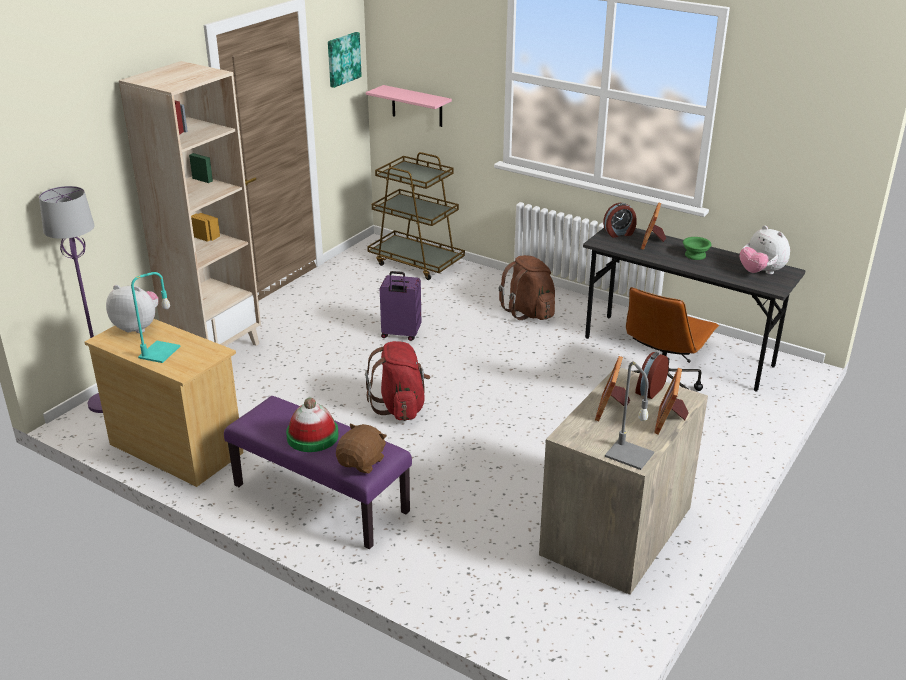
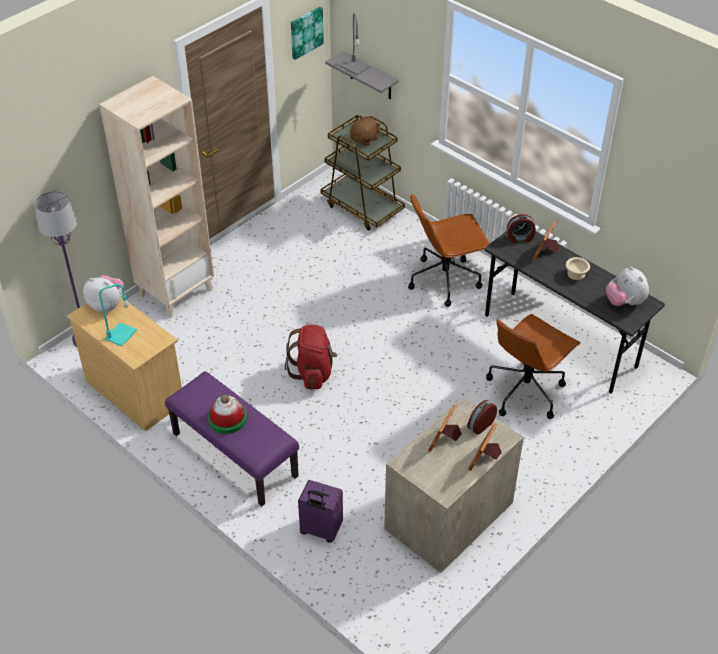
camera: 10 degrees right, 15 degrees up
brown plush toy [336,423,387,473] -> brown plush toy moved to [350,115,380,146]
pink shelf [366,85,452,127] -> grey shelf [325,51,399,99]
purple suitcase [380,271,421,341] -> purple suitcase moved to [298,480,343,542]
brown backpack [499,255,555,320] -> brown office chair [408,193,490,307]
grey table lamp [605,362,654,470] -> grey table lamp moved to [341,12,369,75]
green bowl [683,237,712,260] -> beige bowl [566,257,590,280]

